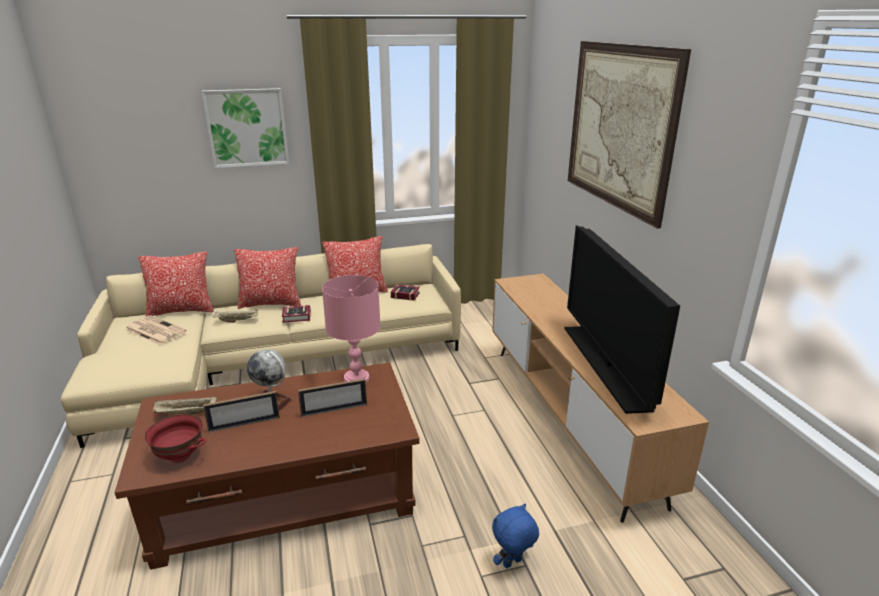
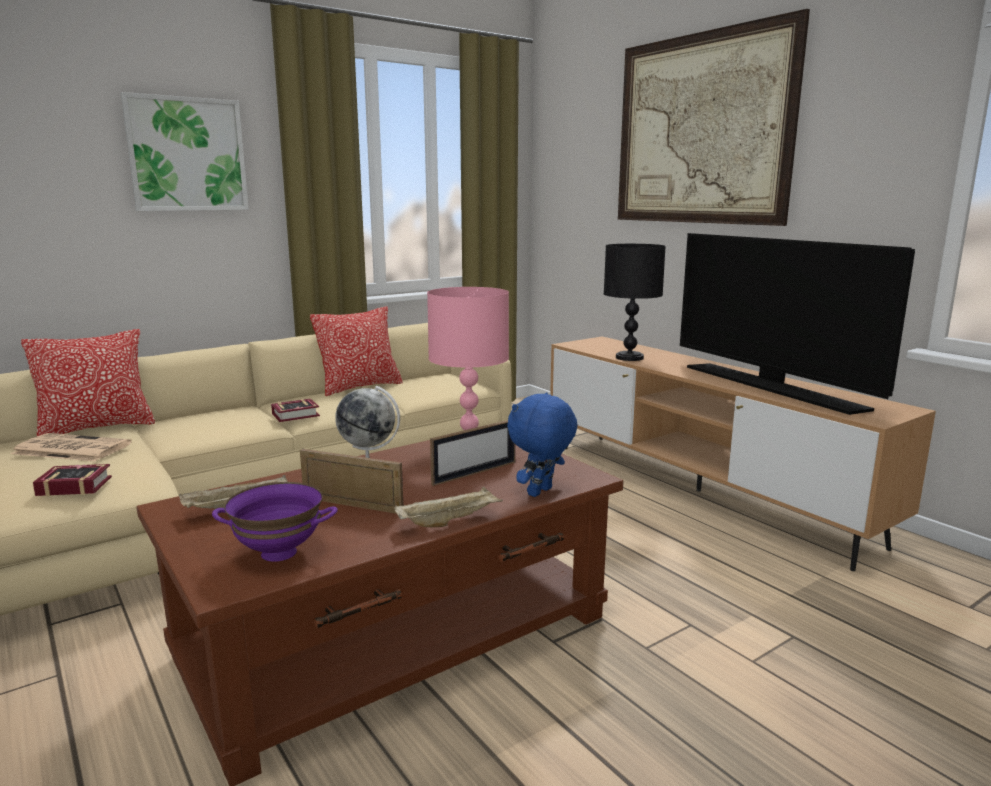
camera: 20 degrees left, 10 degrees down
red bowl [145,414,206,463] -> purple bowl [212,482,338,562]
picture frame [203,391,280,433] -> picture frame turned 120 degrees counterclockwise [300,449,403,514]
beige tray [213,309,258,323] -> beige tray moved to [394,487,503,528]
pillow [234,247,301,309] -> none
book [391,284,420,301] -> book moved to [33,464,112,496]
blue plush toy [492,504,539,569] -> blue plush toy moved to [507,392,578,497]
none -> black table lamp [604,244,666,361]

